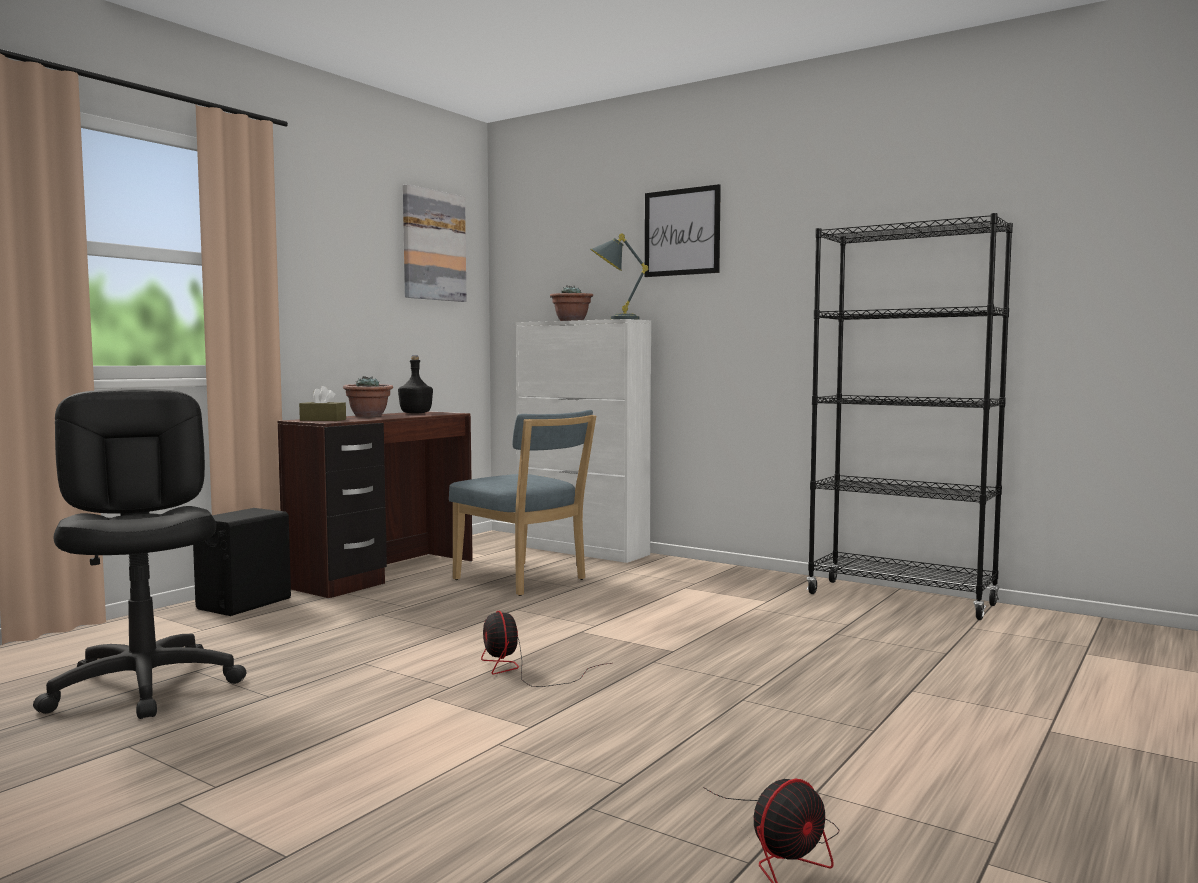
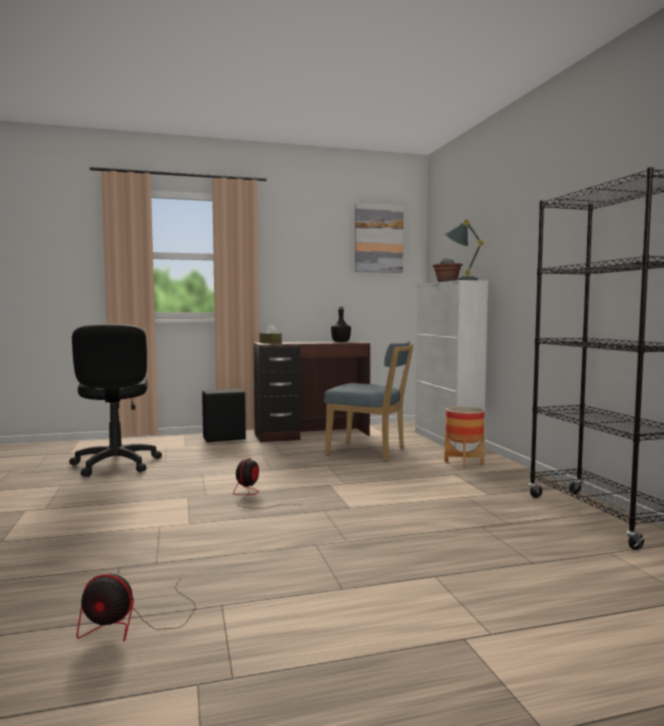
camera: 40 degrees right, 0 degrees up
black office chair [33,389,247,719] -> black office chair turned 150 degrees clockwise [69,324,162,477]
potted plant [343,376,393,417] -> none
blue chair [449,410,596,596] -> blue chair turned 60 degrees counterclockwise [324,341,414,461]
picture [645,184,721,277] -> none
none -> planter [444,406,485,468]

